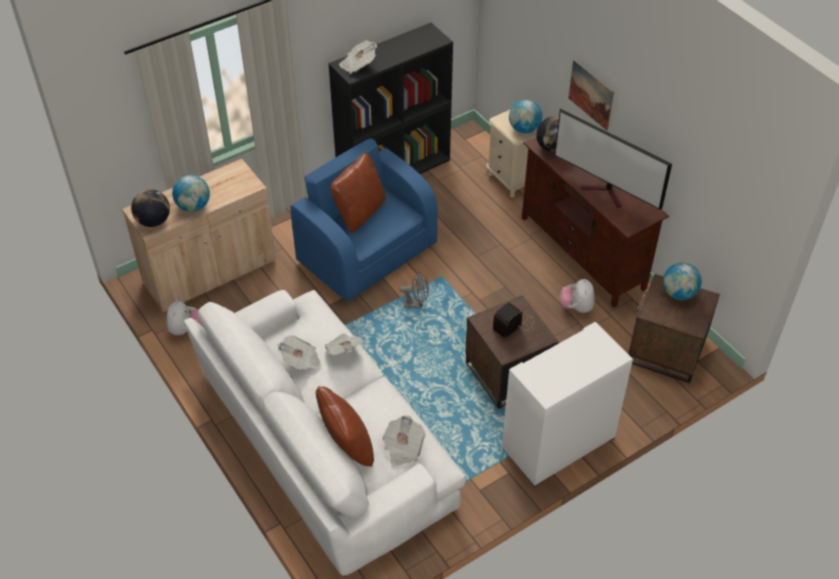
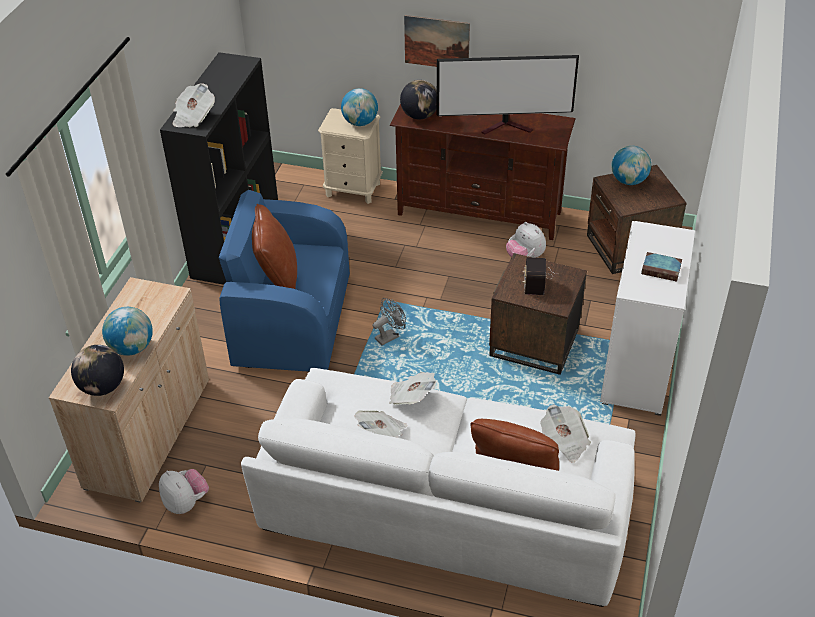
camera: 40 degrees left, 5 degrees down
none -> book [641,252,682,282]

